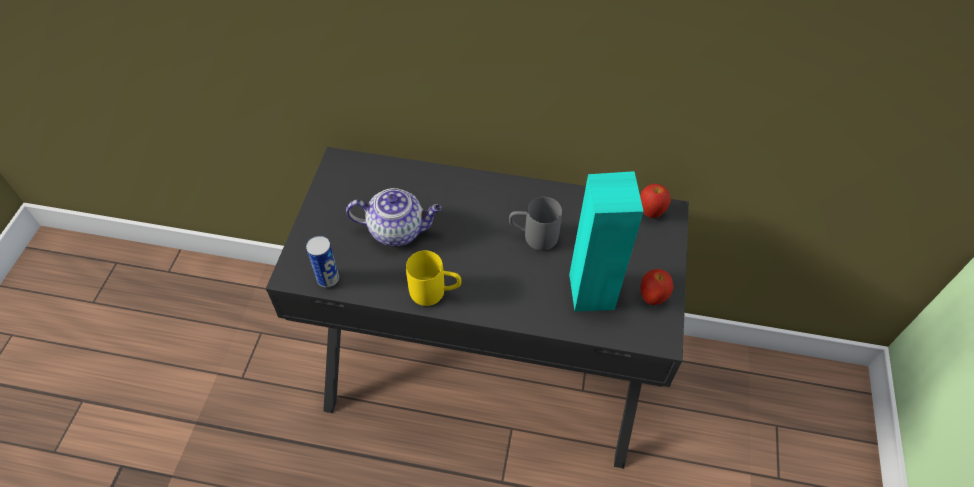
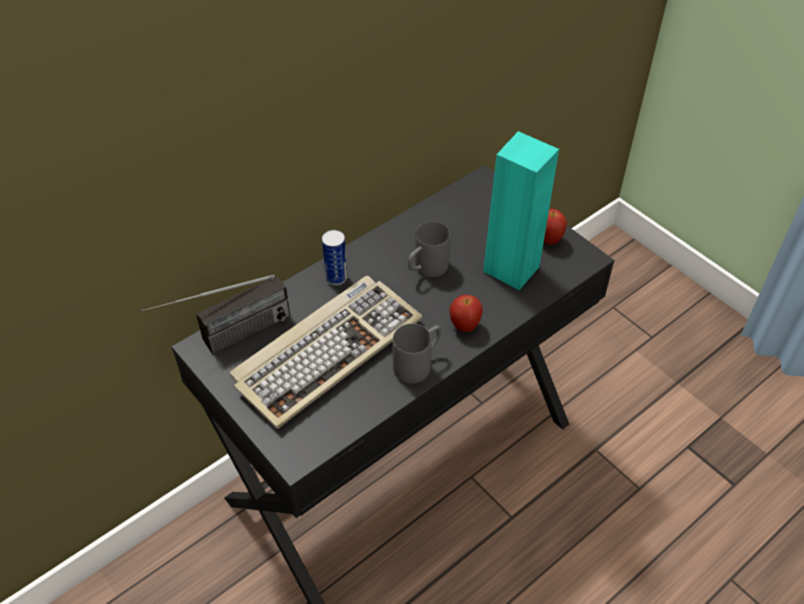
camera: 50 degrees left, 5 degrees down
can [306,236,339,288] -> can moved to [322,230,347,286]
teapot [346,188,442,246] -> keyboard [230,276,422,429]
yellow mug [406,251,461,306] -> grey mug [393,323,441,384]
apple [640,184,671,218] -> apple moved to [449,295,483,332]
none -> radio [141,275,290,354]

